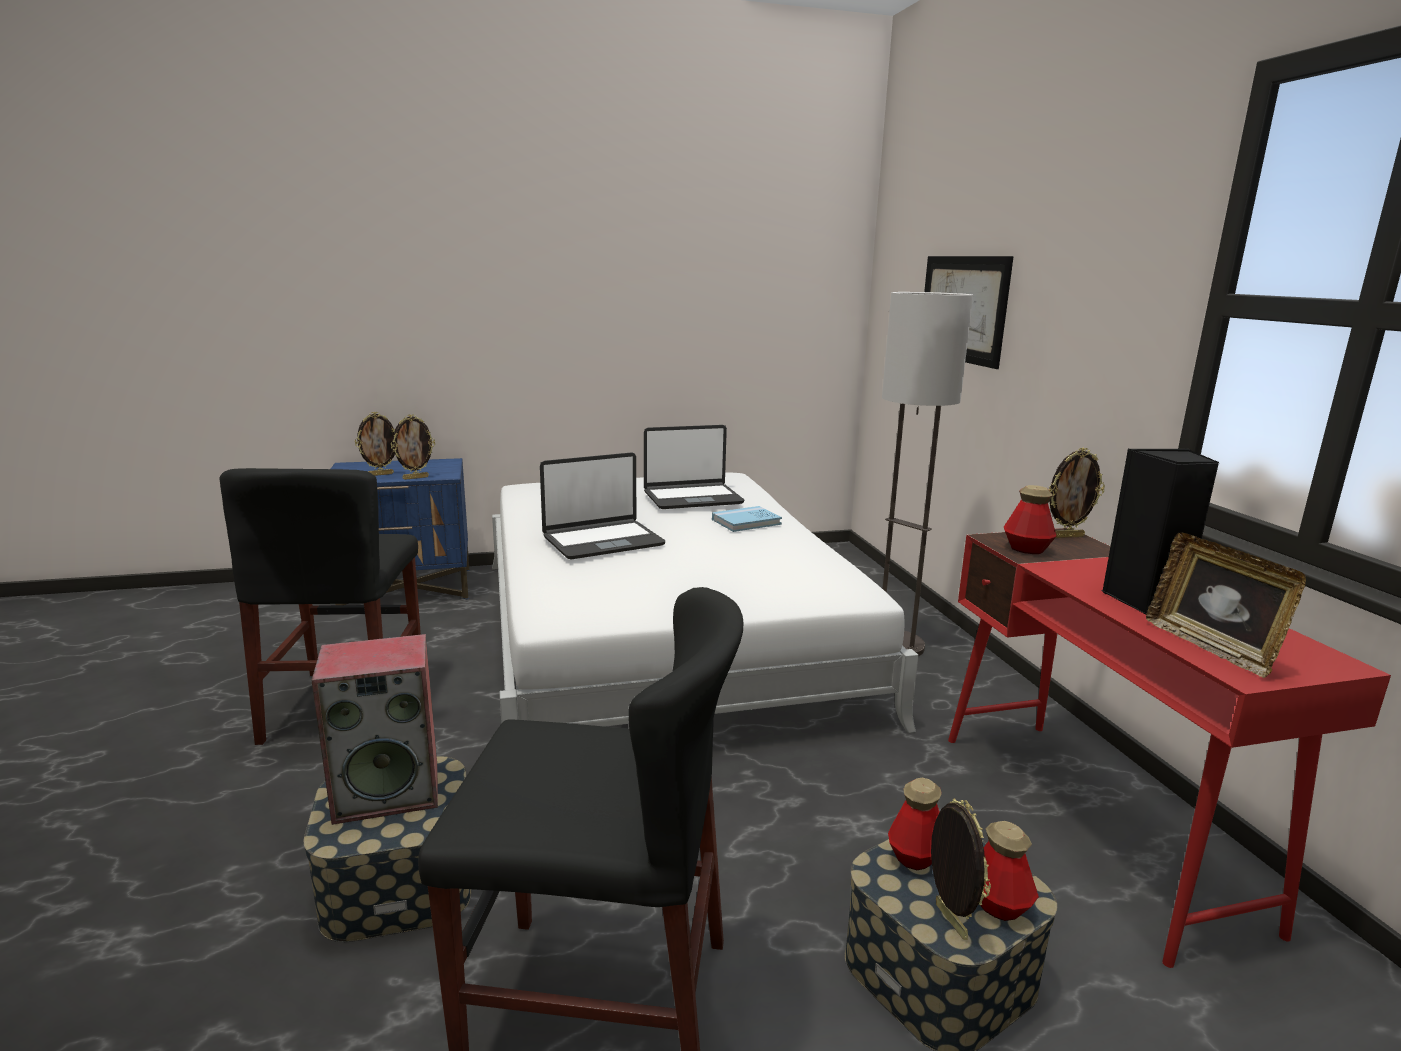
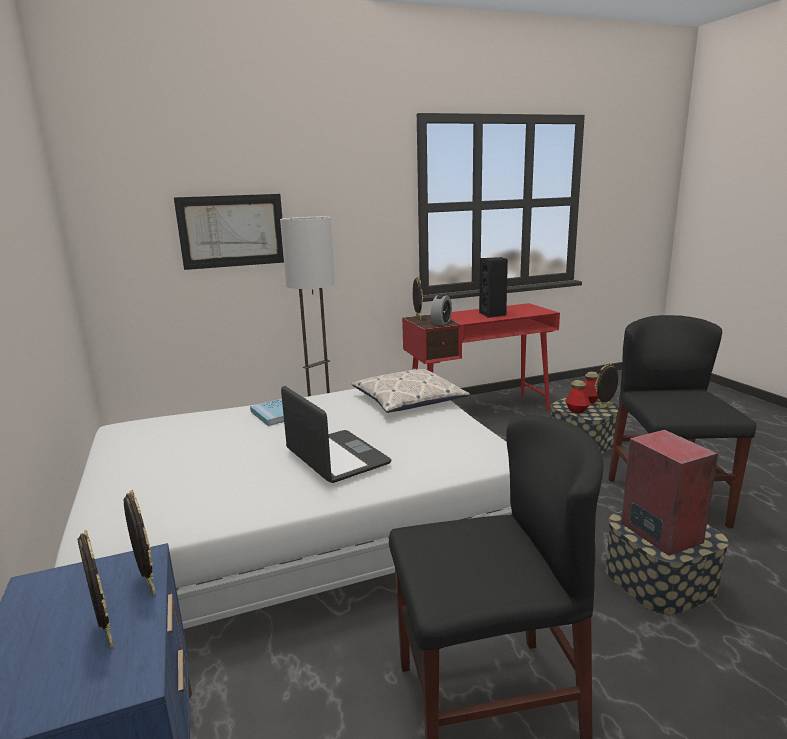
camera: 95 degrees left, 0 degrees up
laptop [644,425,744,509] -> none
bottle [1004,485,1057,554] -> alarm clock [431,294,452,325]
picture frame [1146,533,1306,678] -> none
none -> pillow [351,368,470,413]

